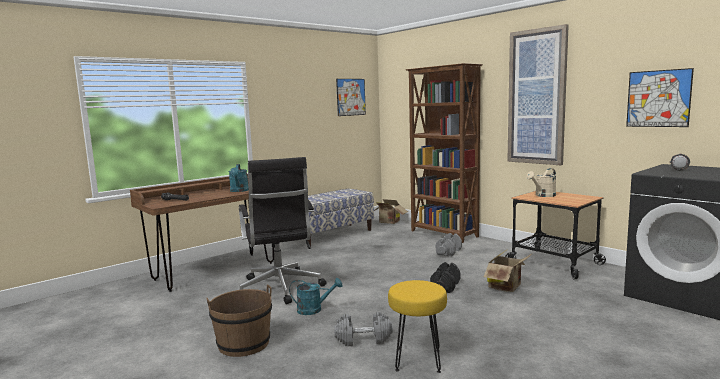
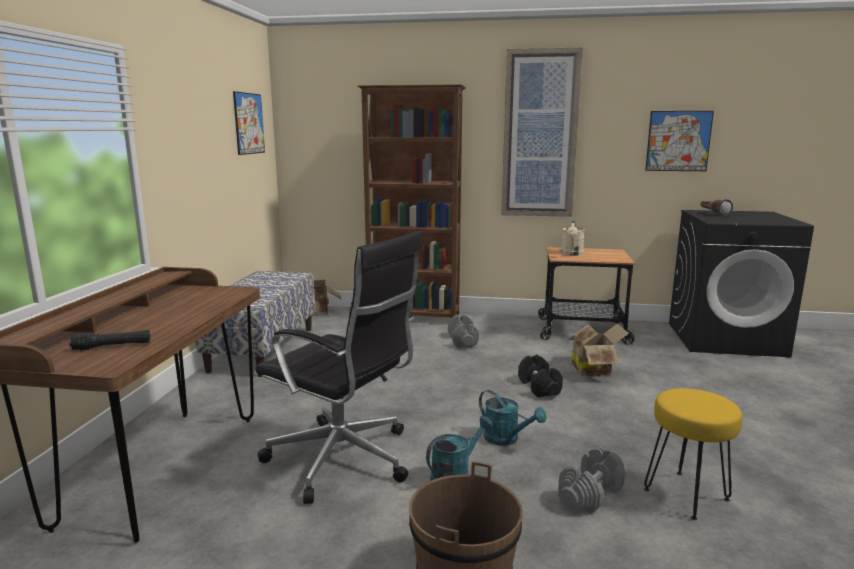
camera: 40 degrees left, 5 degrees up
turquoise watering can [229,164,249,192] -> turquoise watering can moved to [479,390,547,446]

